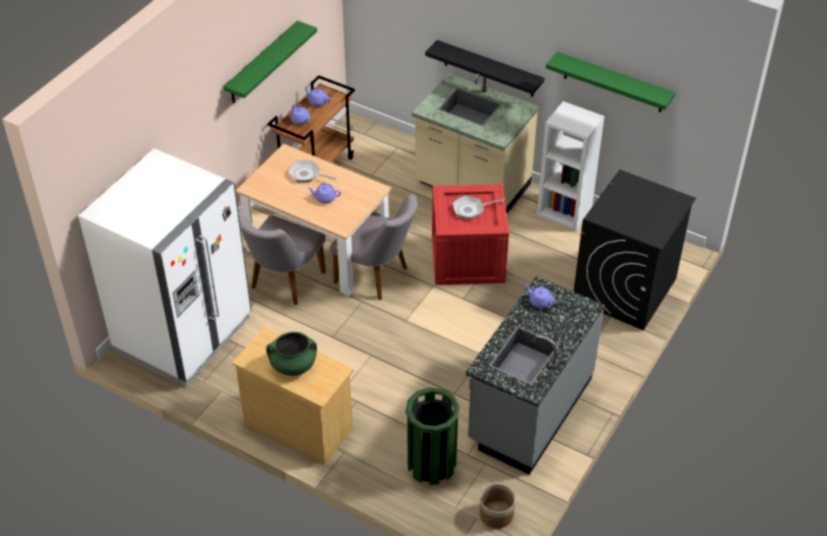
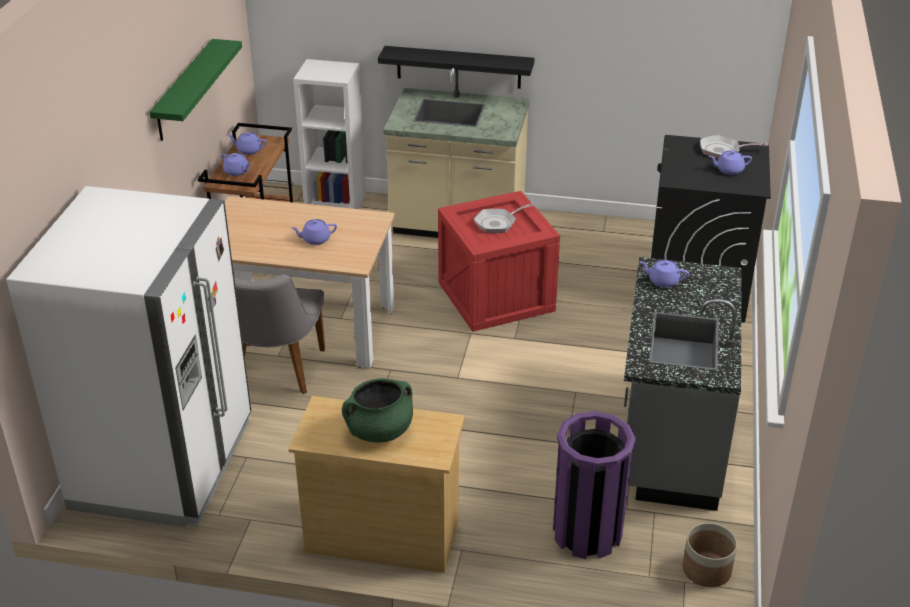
camera: 20 degrees left, 10 degrees down
frying pan [288,160,337,182] -> frying pan moved to [700,135,769,159]
grey chair [330,194,418,300] -> none
green trash can [406,387,460,485] -> purple trash can [553,411,636,559]
white bookcase [537,101,604,231] -> white bookcase moved to [293,59,366,209]
green shelf [546,52,675,112] -> none
none -> purple teapot [709,150,752,175]

